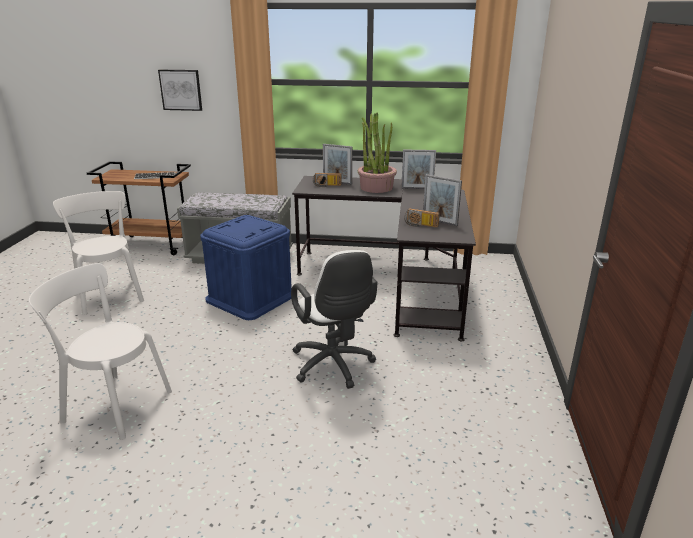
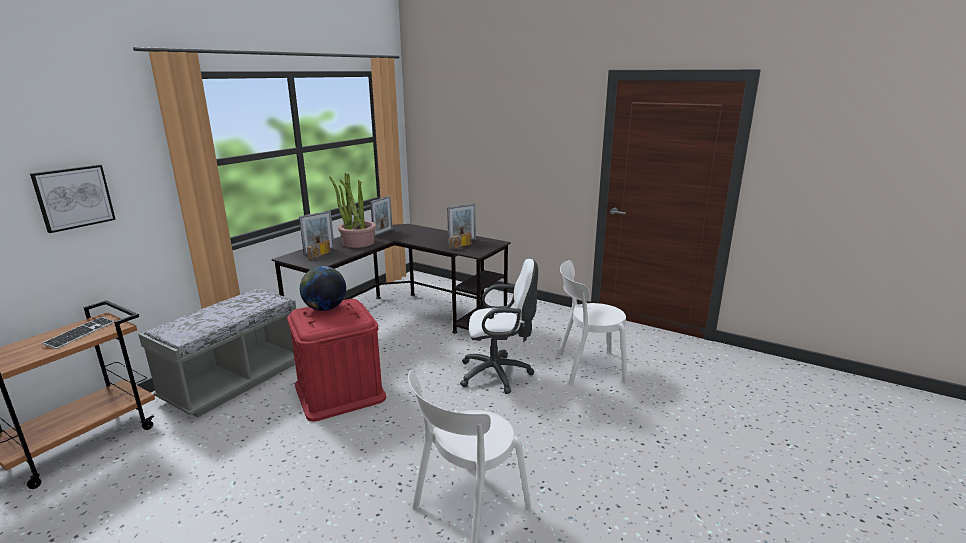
camera: 65 degrees left, 5 degrees down
white chair [53,191,144,315] -> white chair moved to [557,260,628,385]
blue storage box [200,215,292,320] -> red storage box [287,299,386,421]
none -> globe [300,266,346,311]

